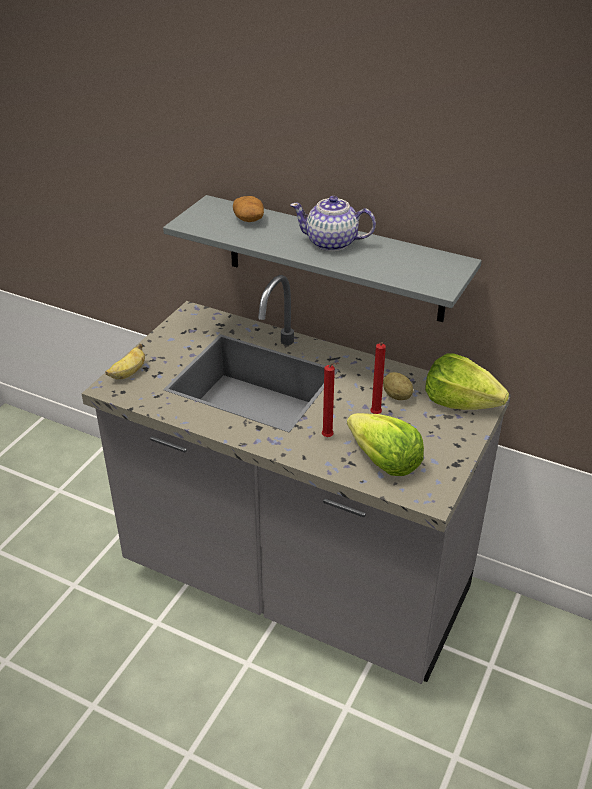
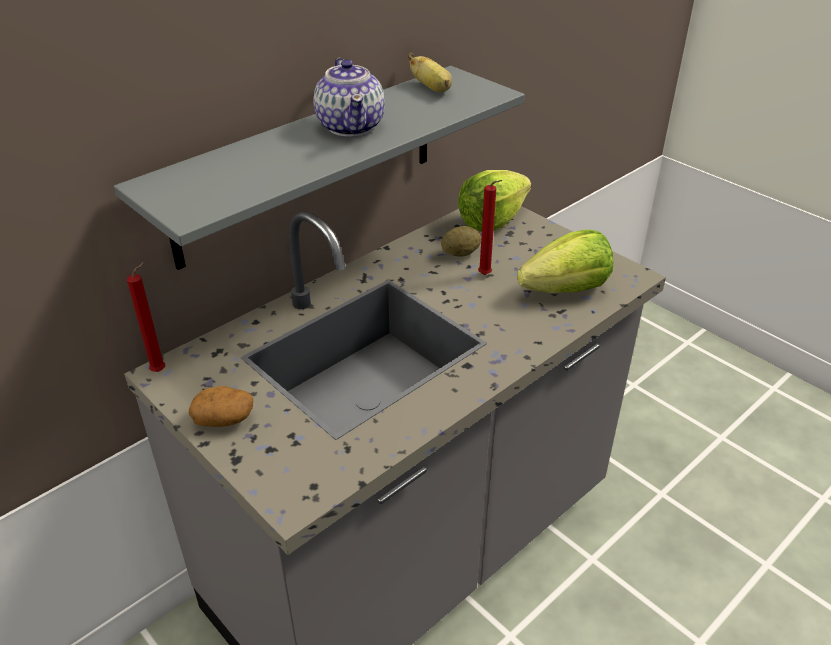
camera: 70 degrees left, 0 degrees up
banana [105,344,145,379] -> banana moved to [408,53,452,92]
potato [233,196,264,222] -> potato moved to [189,386,253,427]
teapot [290,196,376,251] -> teapot turned 45 degrees counterclockwise [314,58,385,137]
red candle [322,363,339,437] -> red candle moved to [127,262,165,372]

